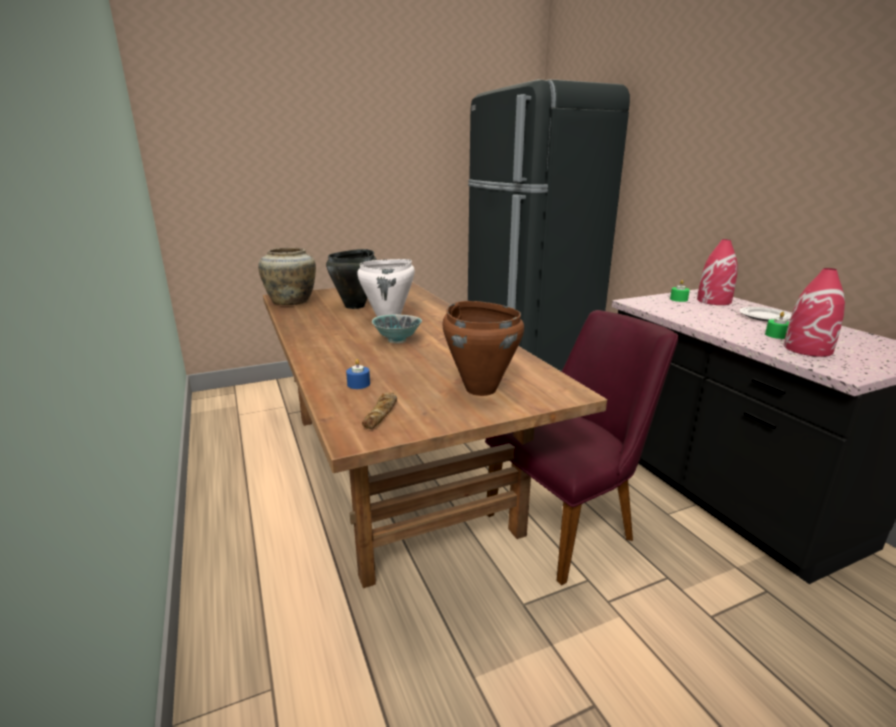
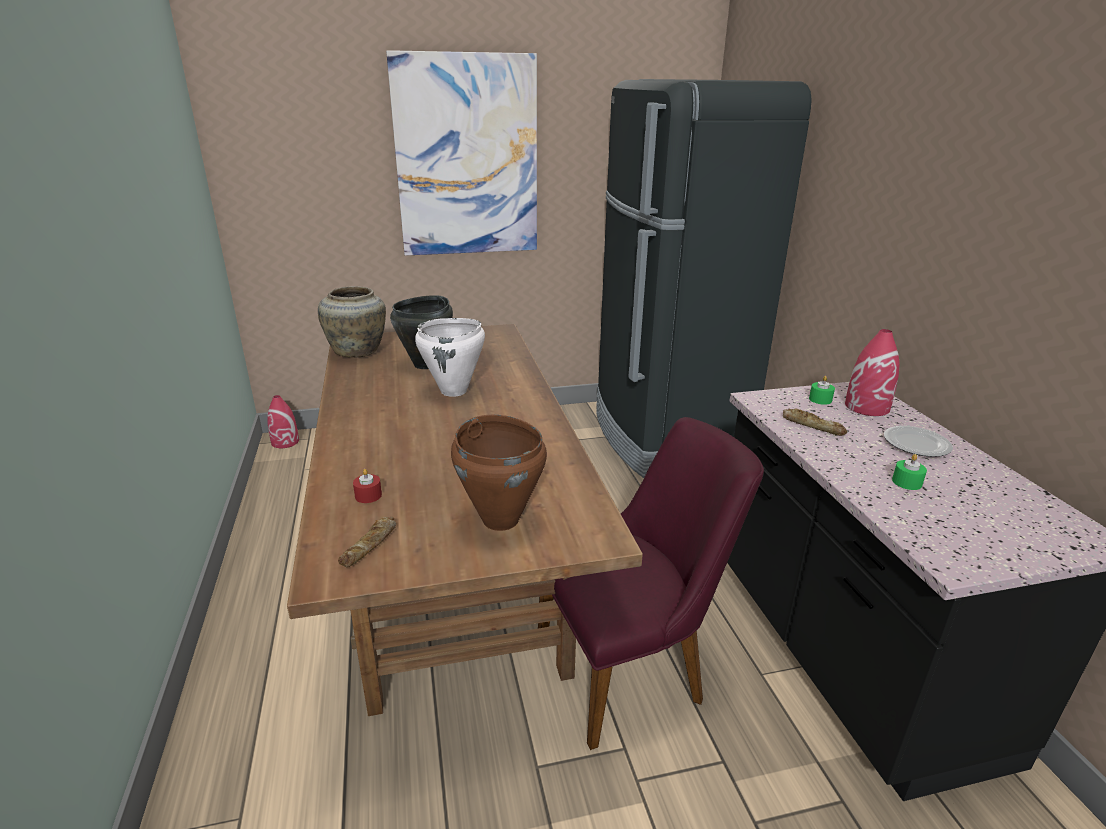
camera: 10 degrees right, 5 degrees up
blue candle [346,359,370,389] -> red candle [353,469,382,503]
bowl [372,314,422,343] -> none
red vase [784,268,845,357] -> red vase moved to [267,395,299,448]
none -> picture [386,50,537,256]
none -> bread [783,409,847,436]

